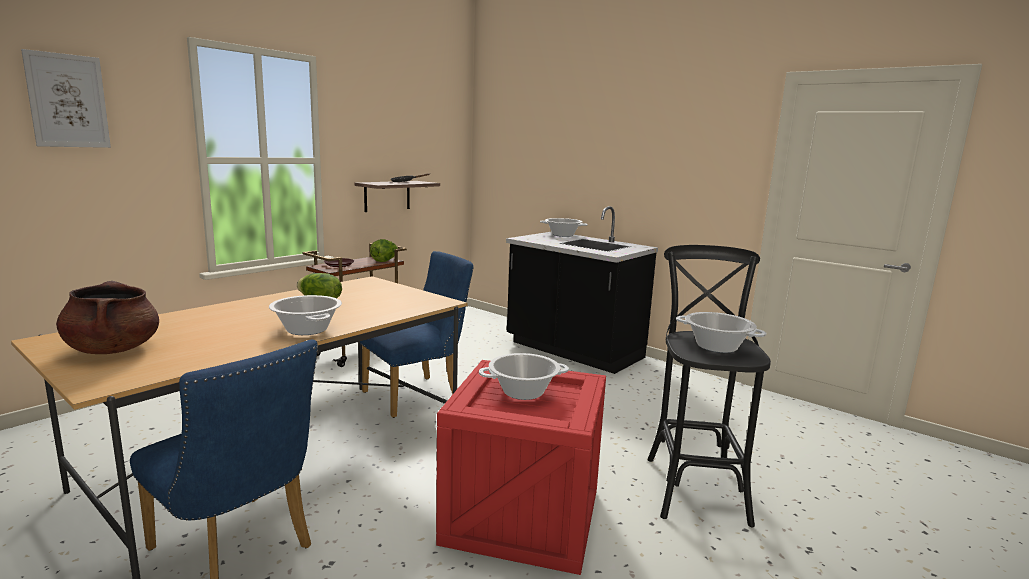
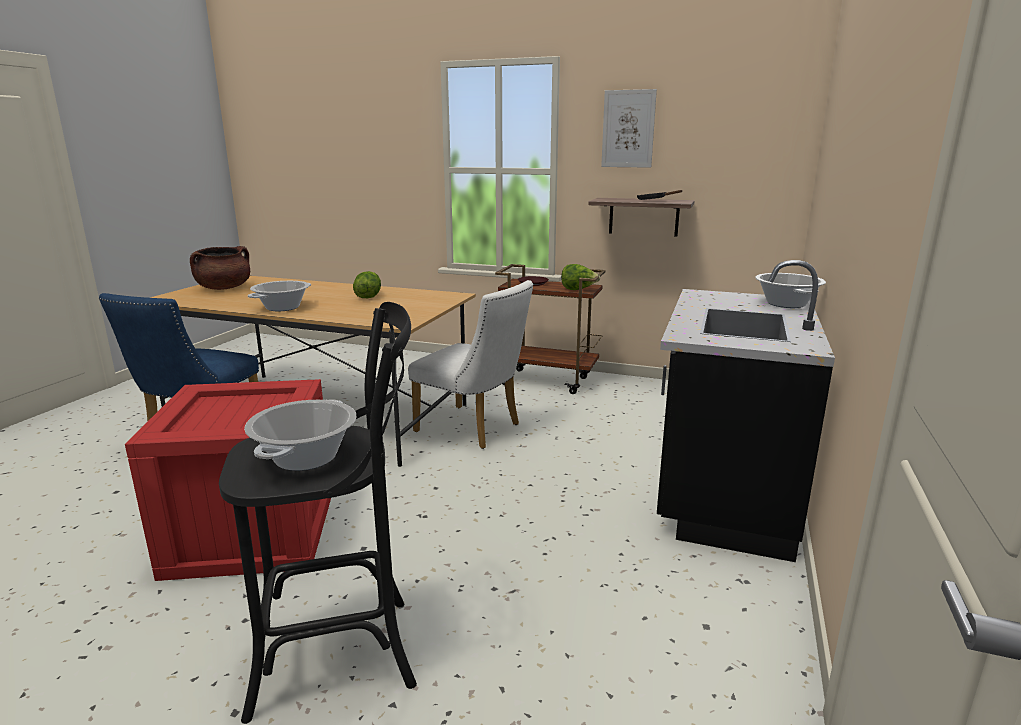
camera: 70 degrees right, 5 degrees up
picture [21,49,111,148] -> picture moved to [601,89,657,168]
blue chair [359,251,474,418] -> white chair [408,280,533,449]
cooking pot [479,353,569,400] -> none

